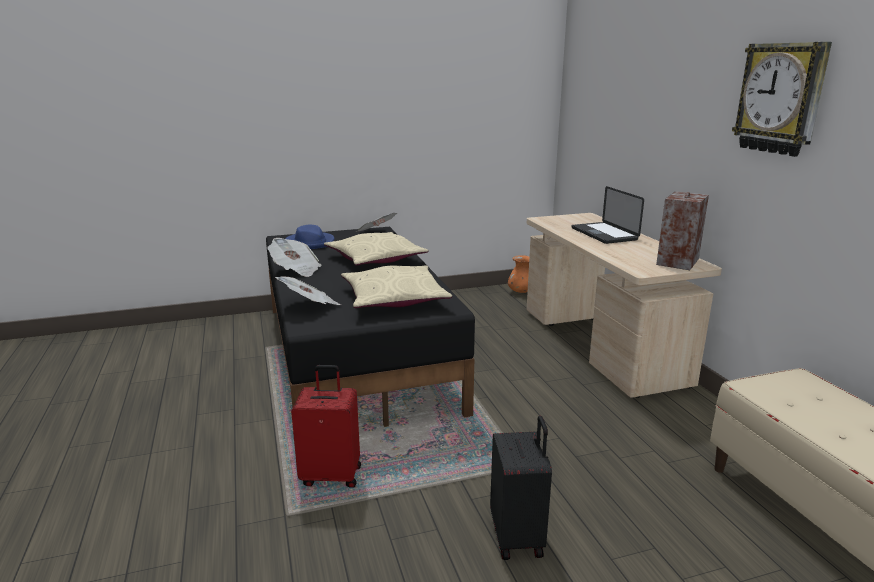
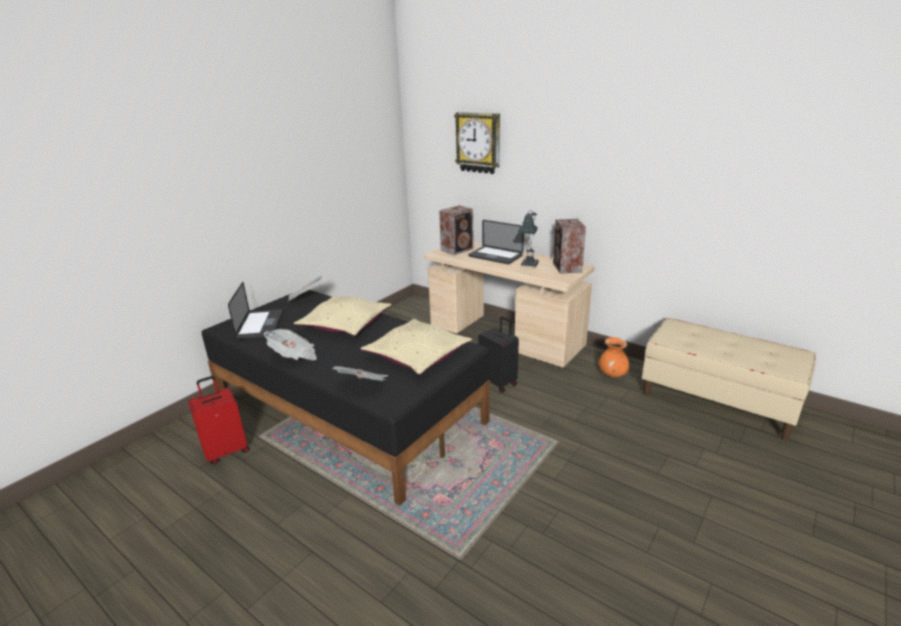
camera: 35 degrees left, 5 degrees up
blue hat [285,225,335,249] -> laptop [228,282,283,339]
red suitcase [291,365,361,488] -> red suitcase moved to [188,376,249,464]
black suitcase [490,416,552,560] -> black suitcase moved to [478,316,519,393]
orange vase [508,255,529,293] -> orange vase moved to [598,337,629,377]
wall clock [732,42,832,157] -> wall clock moved to [454,112,500,174]
none -> speaker [439,205,474,255]
none -> table lamp [518,210,539,266]

